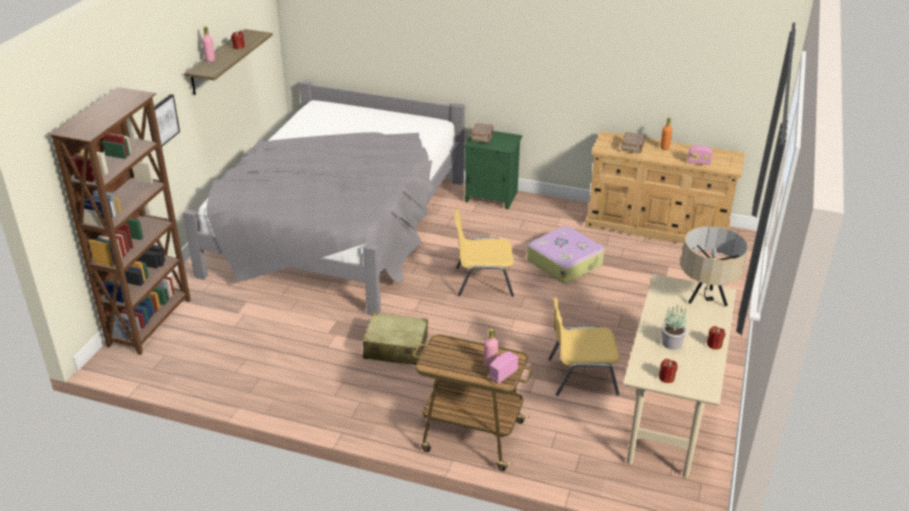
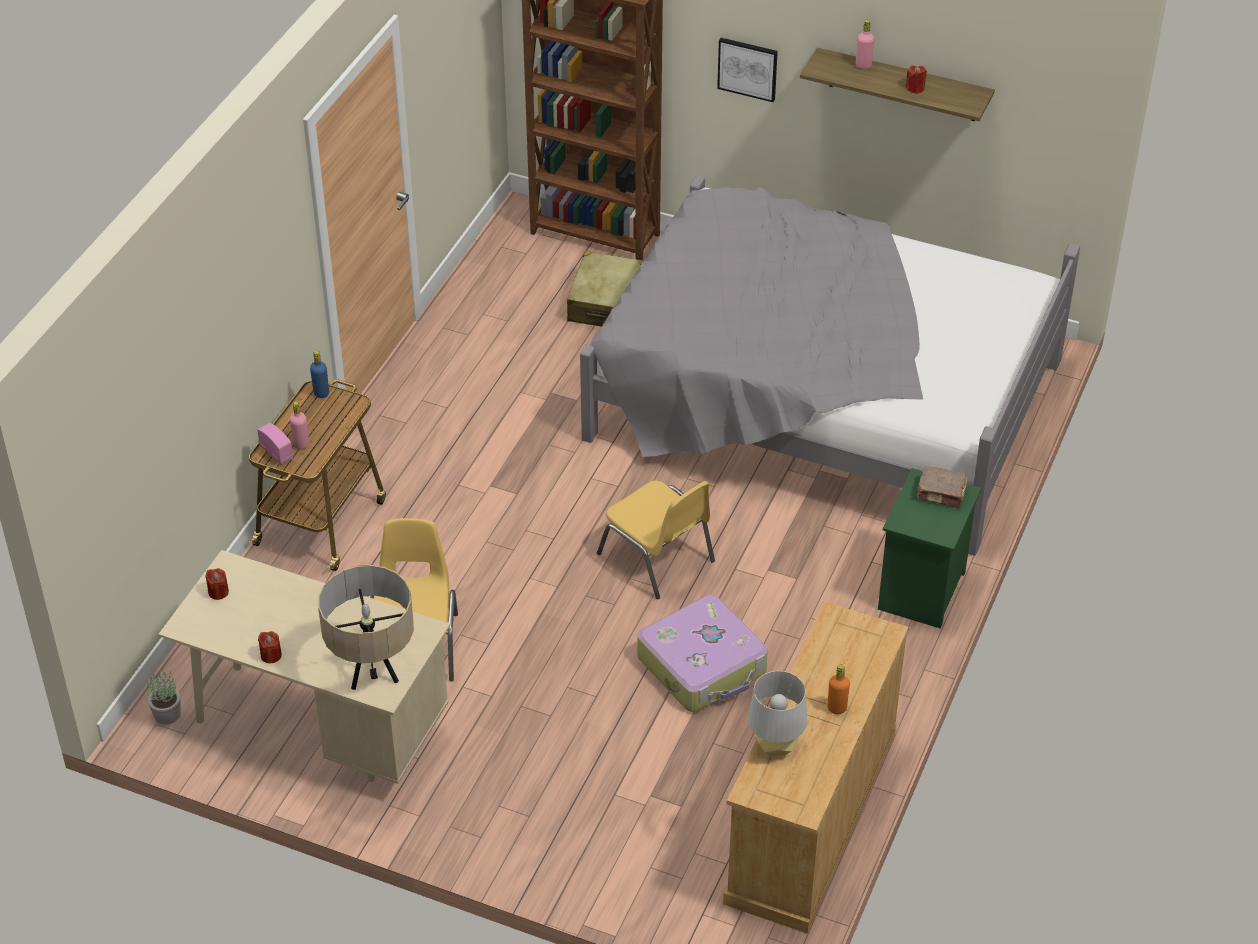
camera: 95 degrees right, 10 degrees up
beige suitcase [363,312,428,365] -> beige suitcase moved to [567,251,644,327]
yellow chair [455,209,514,297] -> yellow chair turned 135 degrees clockwise [597,480,715,599]
brown book [621,132,645,153] -> none
potted plant [662,305,687,350] -> potted plant moved to [147,671,181,725]
radio [688,146,713,165] -> grey table lamp [748,671,808,756]
none -> blue bottle [310,350,329,398]

